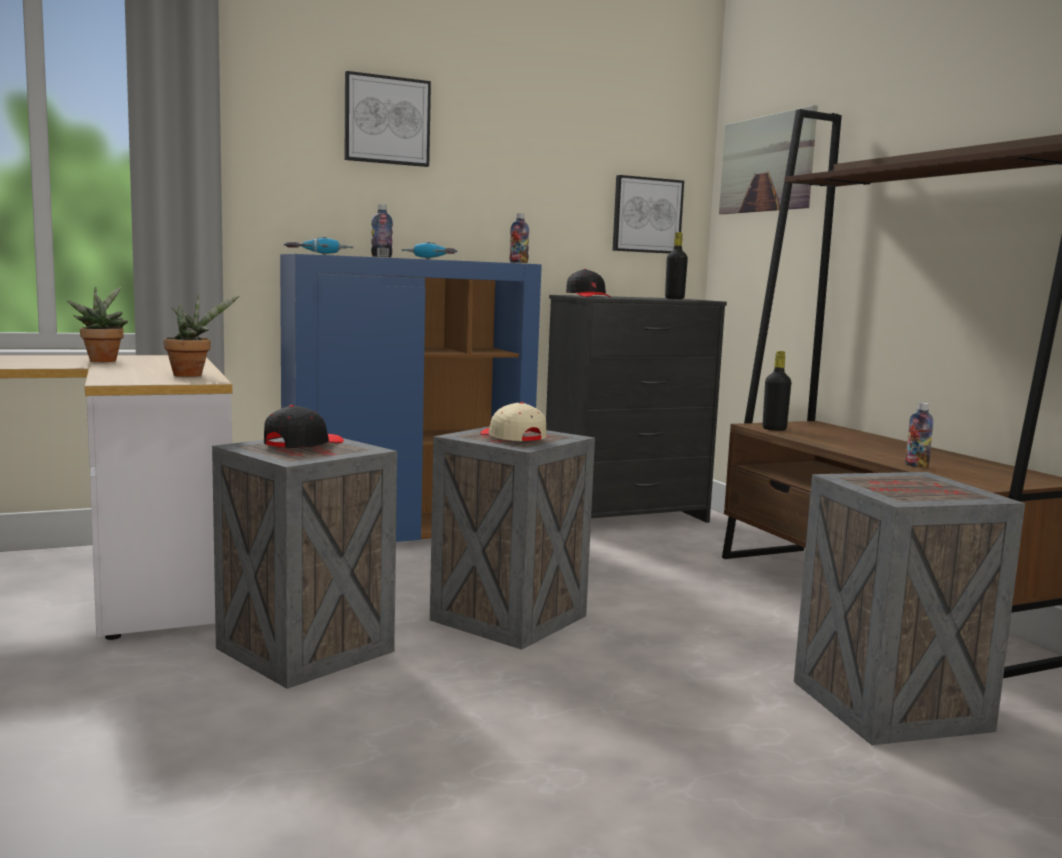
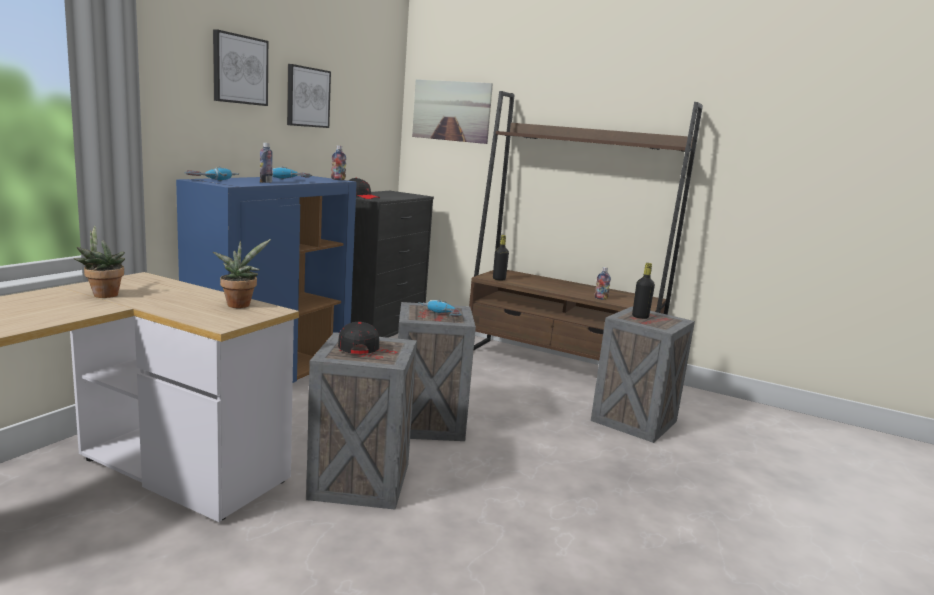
camera: 40 degrees left, 5 degrees up
beige cap [480,402,546,441] -> power drill [418,300,462,317]
picture [612,175,684,253] -> picture moved to [287,64,331,128]
black bottle [665,232,688,299] -> black bottle moved to [632,263,655,319]

